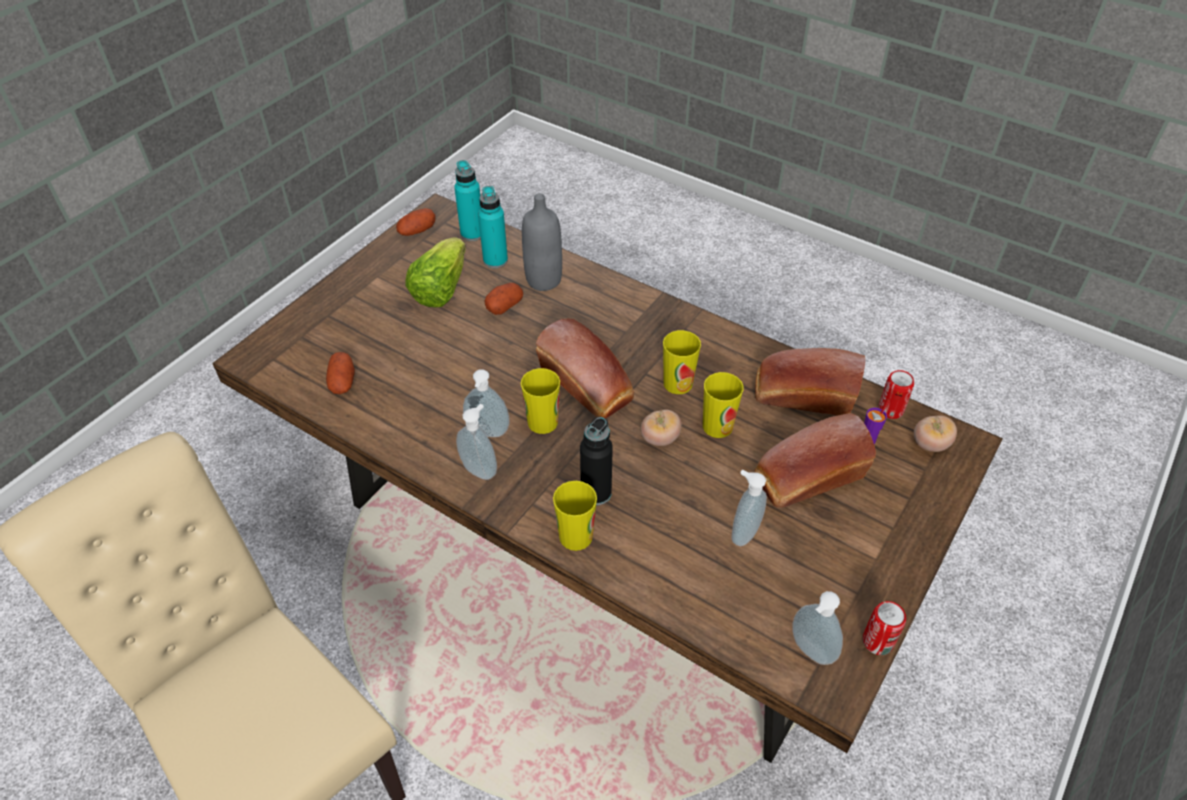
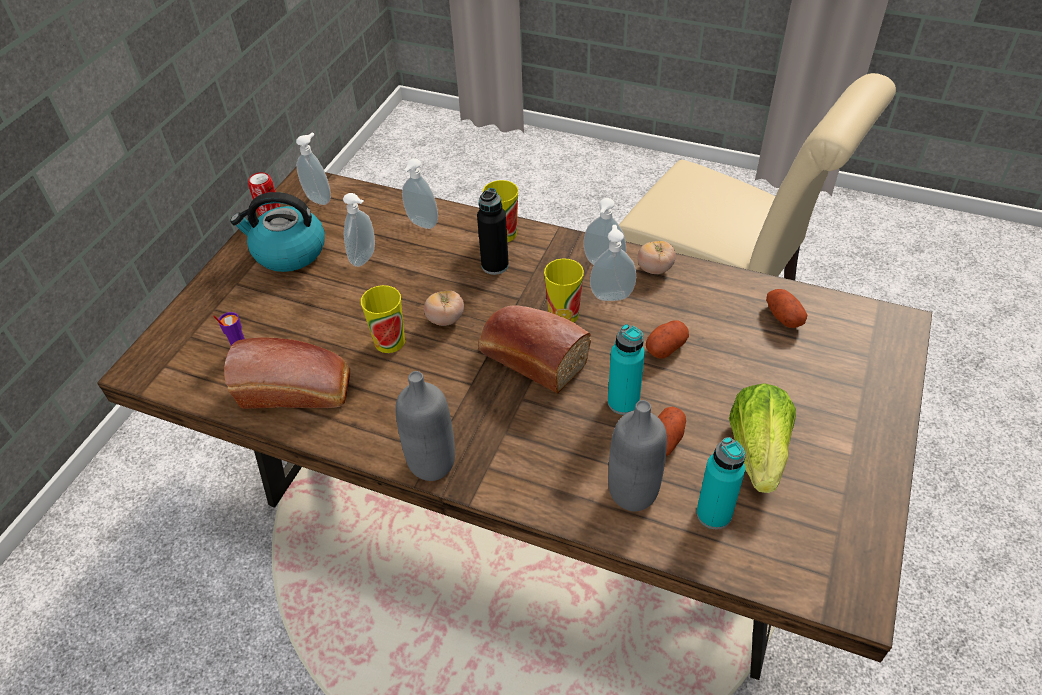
camera: 170 degrees right, 0 degrees up
potato [396,208,436,236] -> potato moved to [646,320,689,358]
turquoise bottle [454,160,481,241] -> turquoise bottle moved to [608,324,645,415]
cup [663,330,701,394] -> none
bread [755,413,876,508] -> none
can [878,370,914,419] -> none
tomato [914,415,957,452] -> tomato moved to [637,241,676,274]
none -> kettle [230,192,325,272]
none -> grey bottle [396,371,455,481]
none -> soap dispenser [402,158,438,229]

